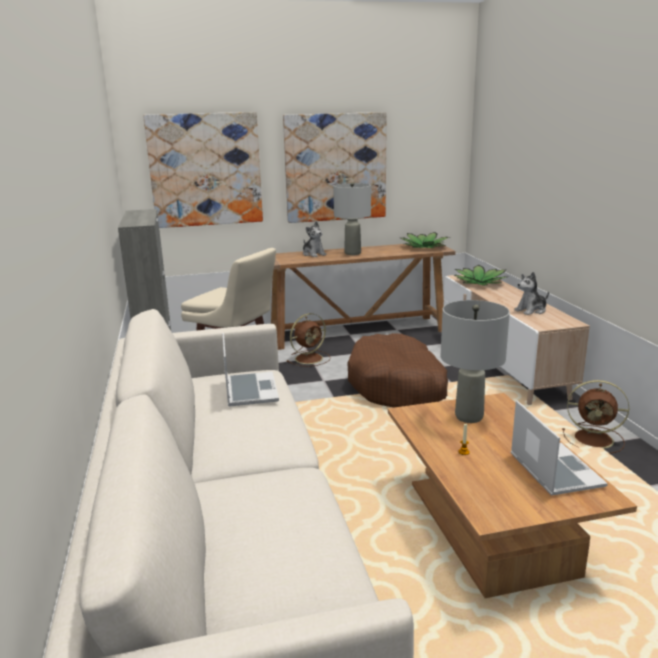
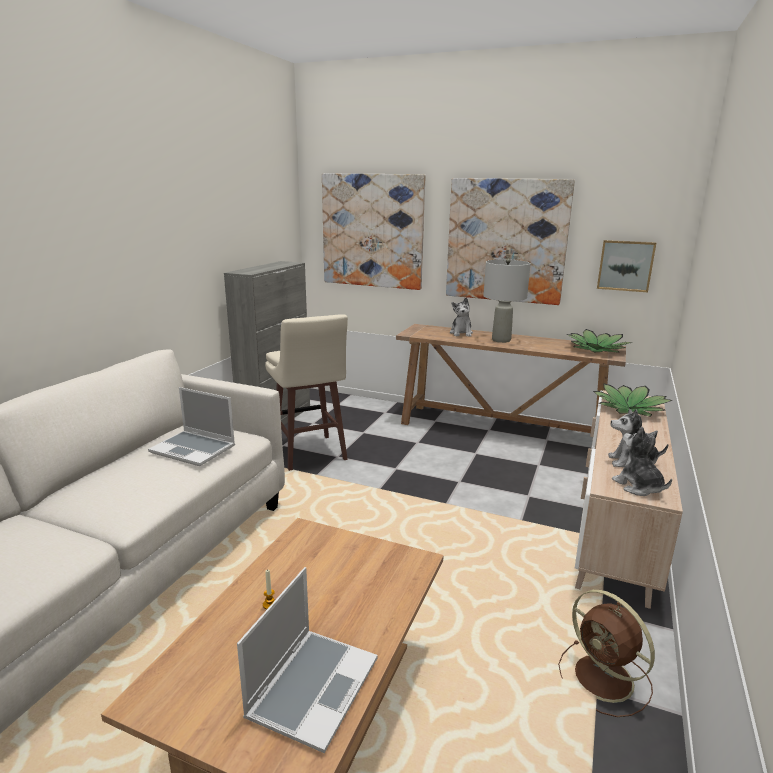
camera: 35 degrees right, 0 degrees up
laptop [222,333,279,406] -> laptop turned 90 degrees clockwise [148,387,235,466]
brown fan [287,313,331,367] -> none
brown dog bed [347,333,448,408] -> none
grey table lamp [441,300,510,423] -> none
none -> picture [597,240,656,292]
none -> plush toy [612,427,672,496]

